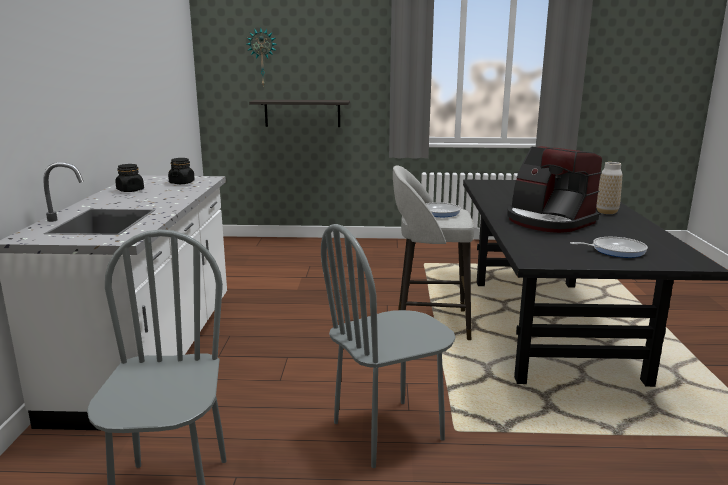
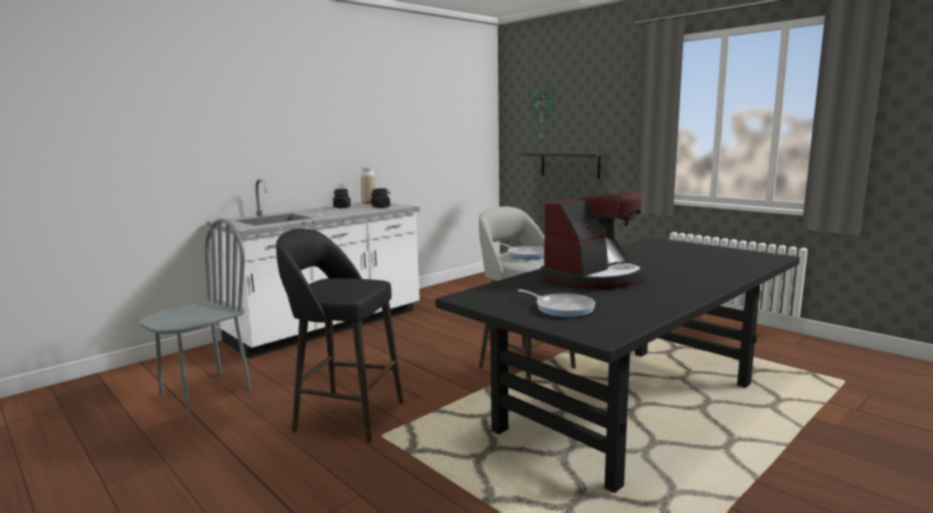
camera: 45 degrees right, 5 degrees down
grey chair [321,224,455,468] -> black stool [276,229,403,443]
coffee machine [507,146,602,233] -> coffee machine turned 135 degrees counterclockwise [541,191,645,289]
vase [596,162,622,214] -> vase moved to [361,167,376,204]

